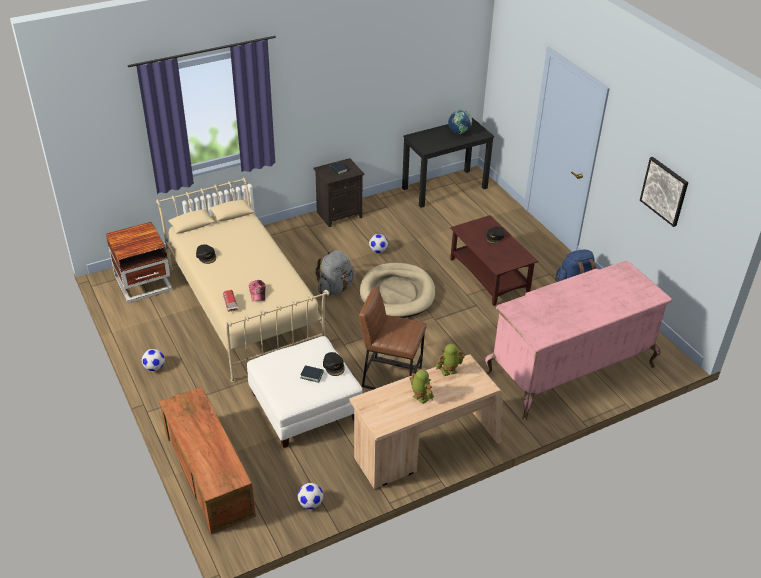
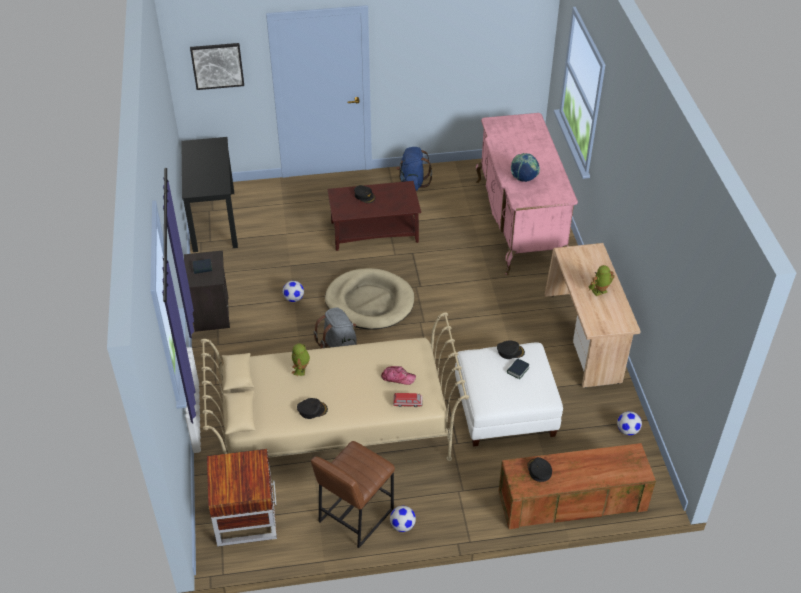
camera: 70 degrees left, 5 degrees up
brown chair [359,287,427,390] -> brown chair moved to [311,441,395,548]
toy robot [436,344,465,376] -> toy robot moved to [291,344,310,377]
globe [448,110,472,134] -> globe moved to [511,153,540,182]
picture [640,157,688,227] -> picture moved to [190,43,244,90]
none -> black cap [528,457,552,482]

